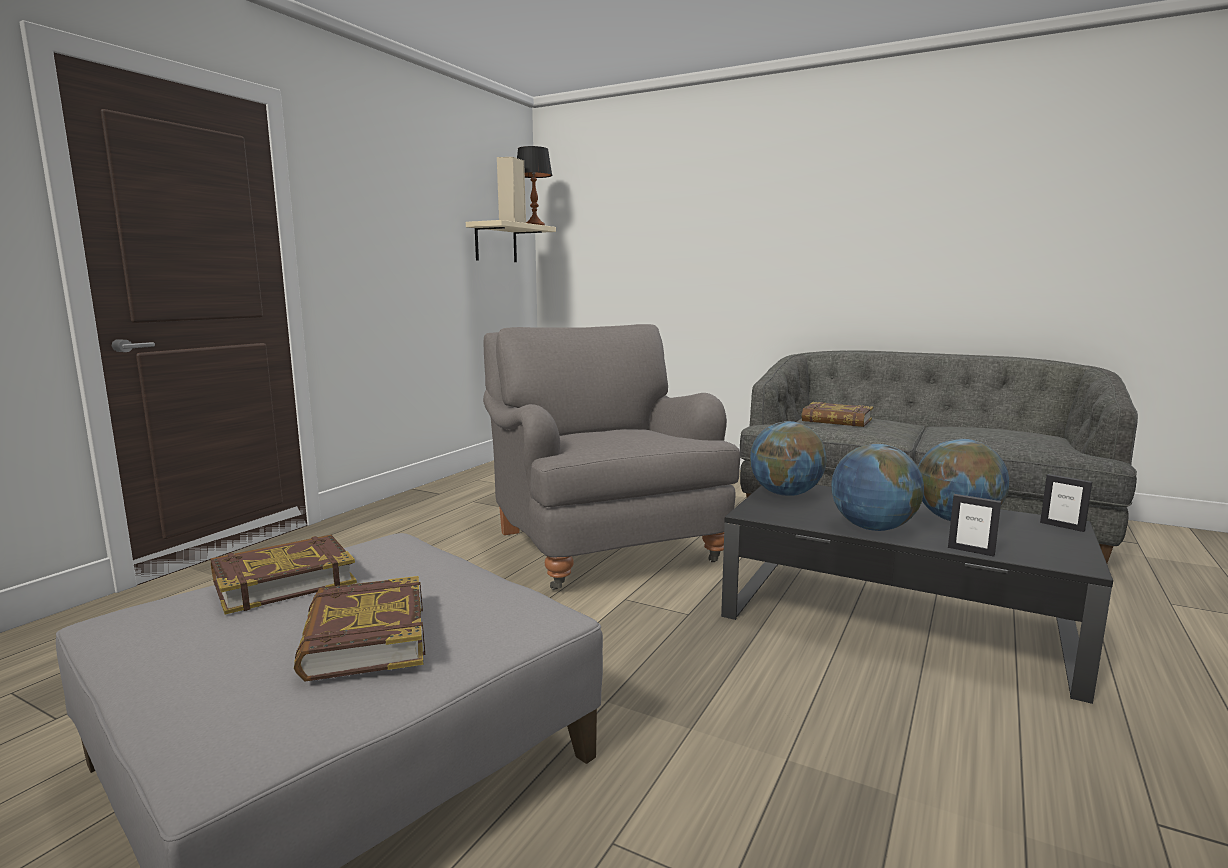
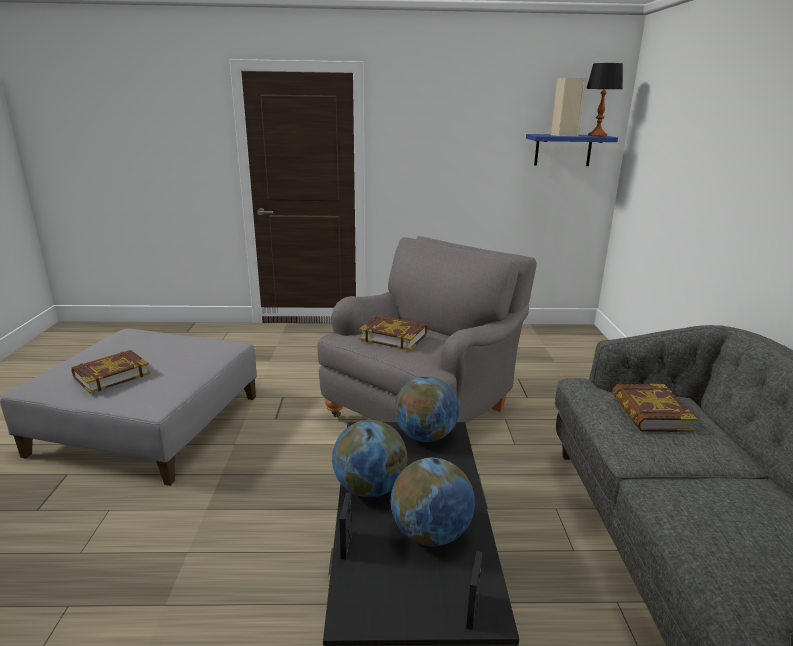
camera: 60 degrees right, 10 degrees up
book [210,535,357,614] -> book moved to [359,315,428,351]
beige shelf [466,220,556,262] -> blue shelf [526,134,618,166]

